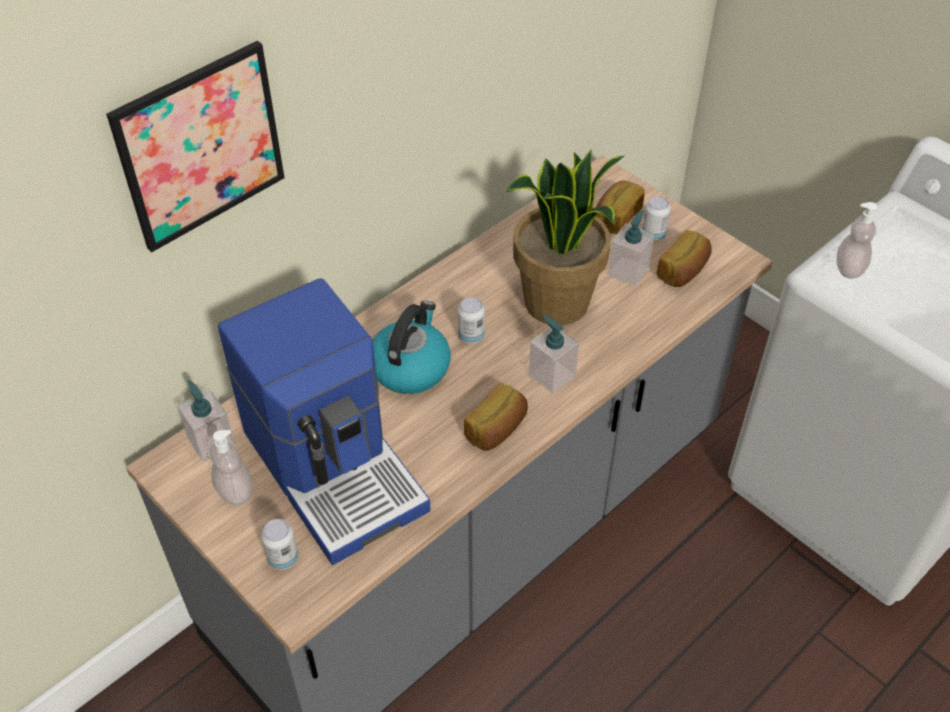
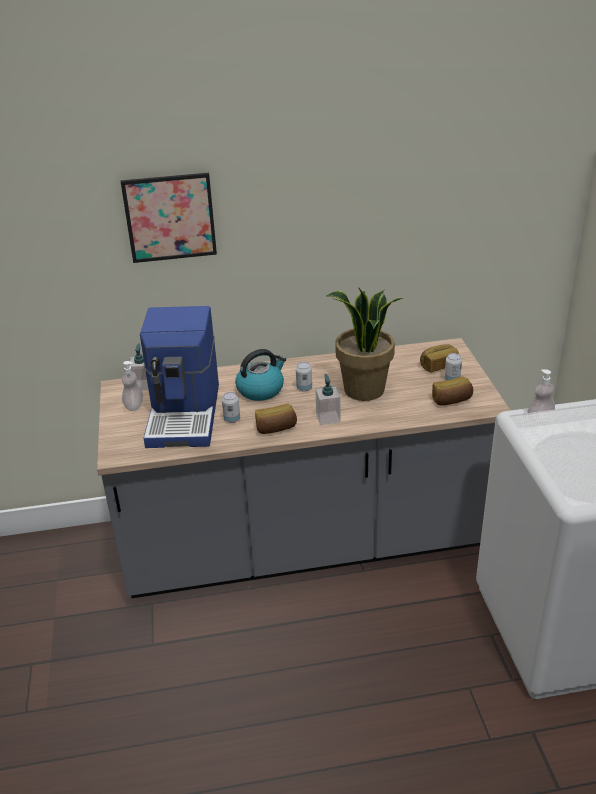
camera: 35 degrees right, 15 degrees down
can [261,519,298,570] -> can moved to [222,392,240,423]
soap dispenser [608,210,654,286] -> none

